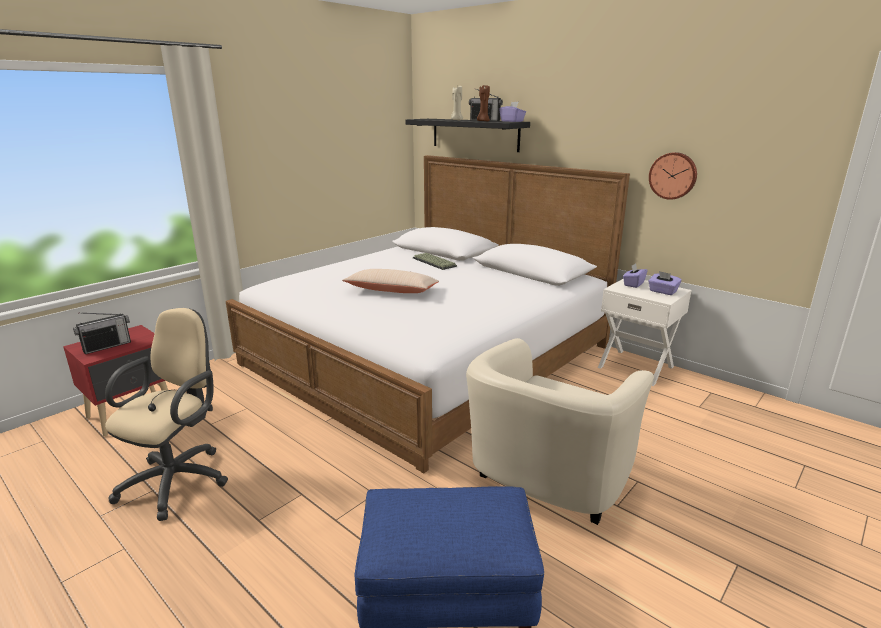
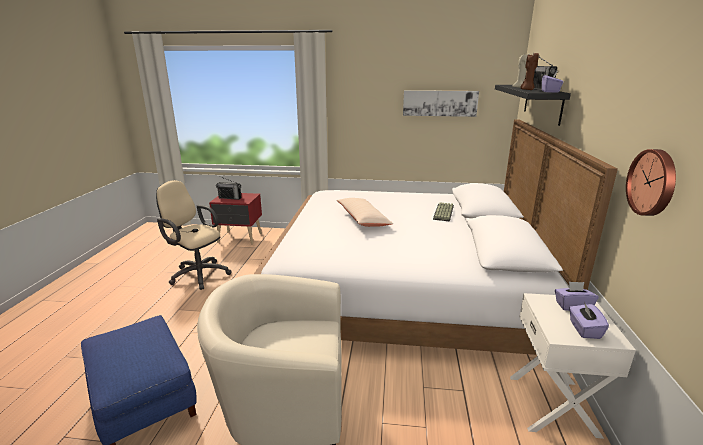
camera: 55 degrees right, 0 degrees up
beige office chair [105,308,228,521] -> beige office chair turned 135 degrees counterclockwise [156,180,232,290]
none -> picture [403,90,479,117]

